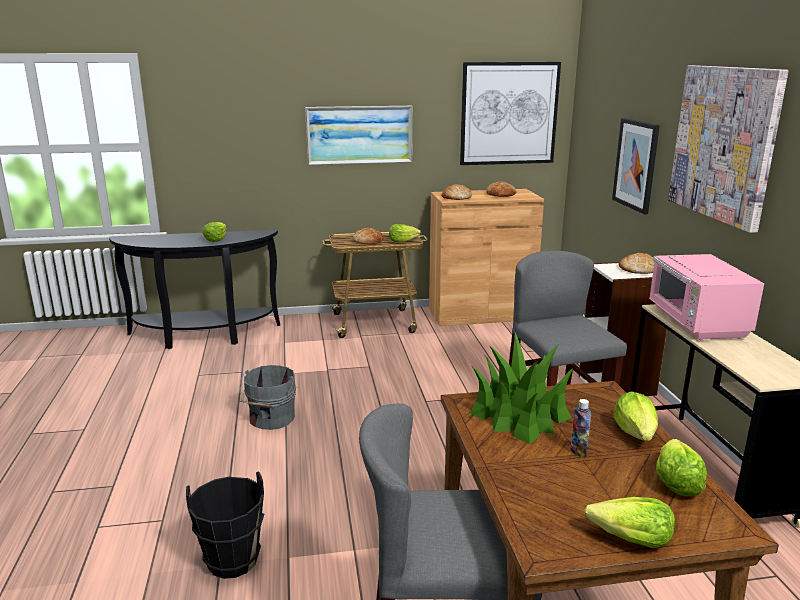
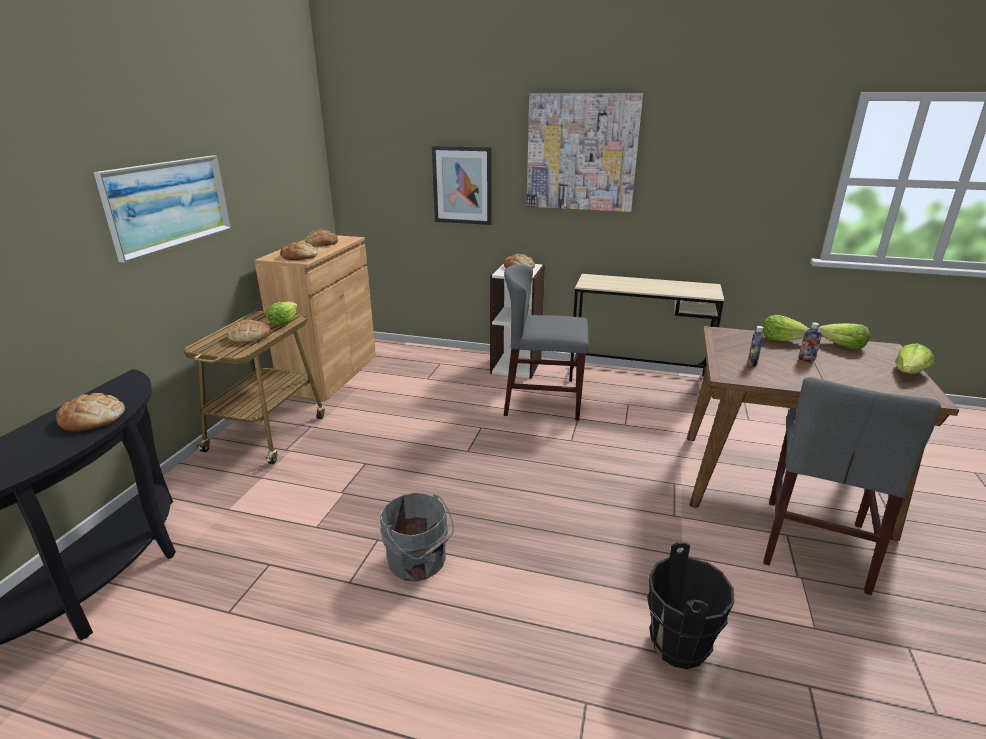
camera: 65 degrees left, 5 degrees up
lettuce [202,222,227,242] -> bread [56,393,125,432]
picture [460,62,561,165] -> none
potted plant [469,333,574,444] -> bottle [747,326,764,367]
pink microwave [649,254,764,340] -> none

